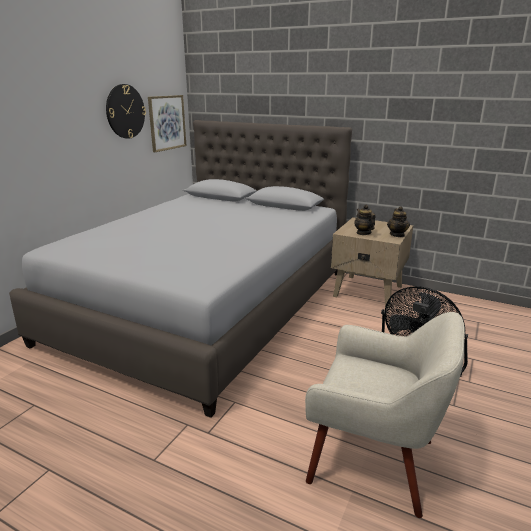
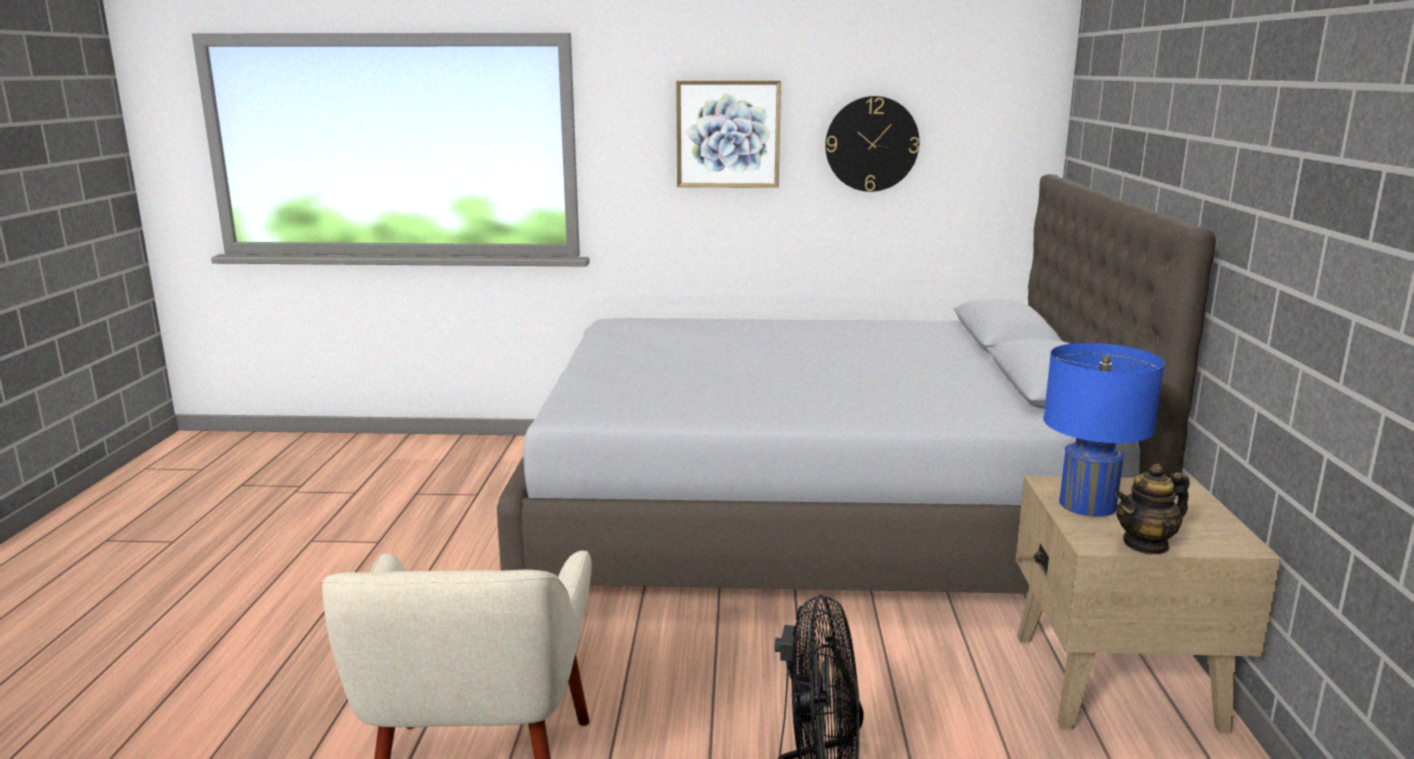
camera: 65 degrees right, 5 degrees down
picture [148,95,186,152] -> picture moved to [676,80,781,188]
teapot [354,205,375,235] -> blue table lamp [1043,343,1165,517]

